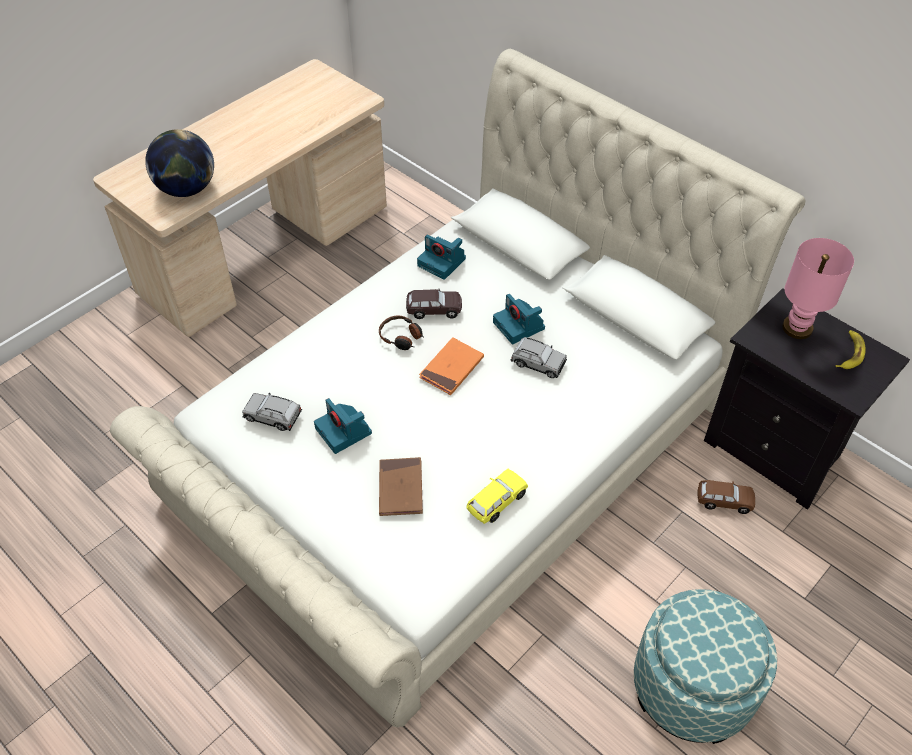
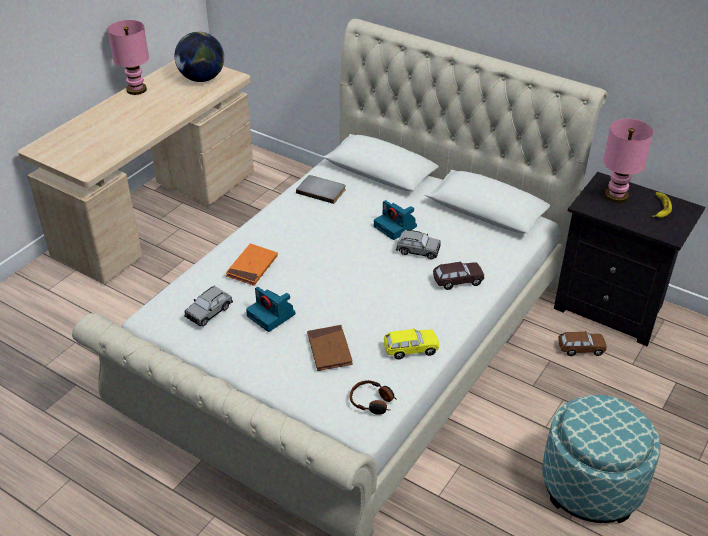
camera: 10 degrees left, 10 degrees down
globe [145,129,214,197] -> globe moved to [175,32,224,82]
grey toy car [242,393,302,431] -> grey toy car turned 60 degrees counterclockwise [184,286,233,326]
headphones [379,316,424,350] -> headphones moved to [350,380,397,415]
brown toy car [406,289,462,319] -> brown toy car moved to [433,261,484,290]
camera [417,235,466,280] -> grey book [296,175,346,204]
orange book [419,337,484,395] -> orange book moved to [226,244,278,285]
yellow toy car [467,469,528,524] -> yellow toy car turned 45 degrees clockwise [384,328,439,360]
none -> pink table lamp [107,20,149,95]

